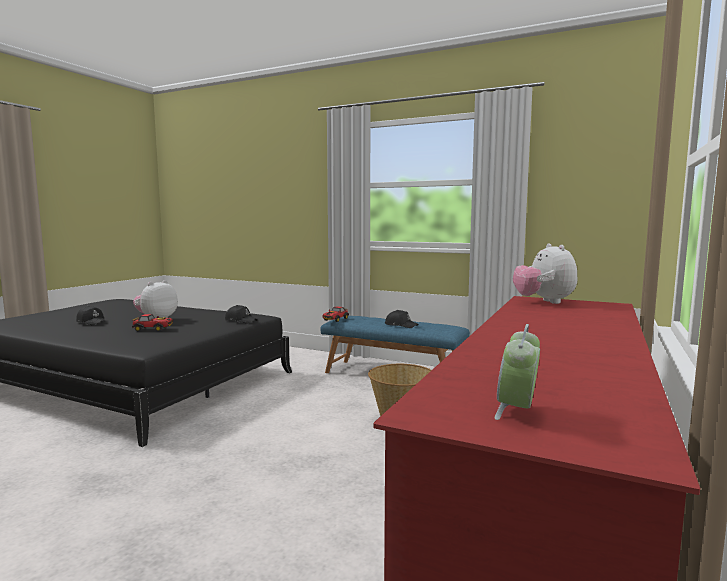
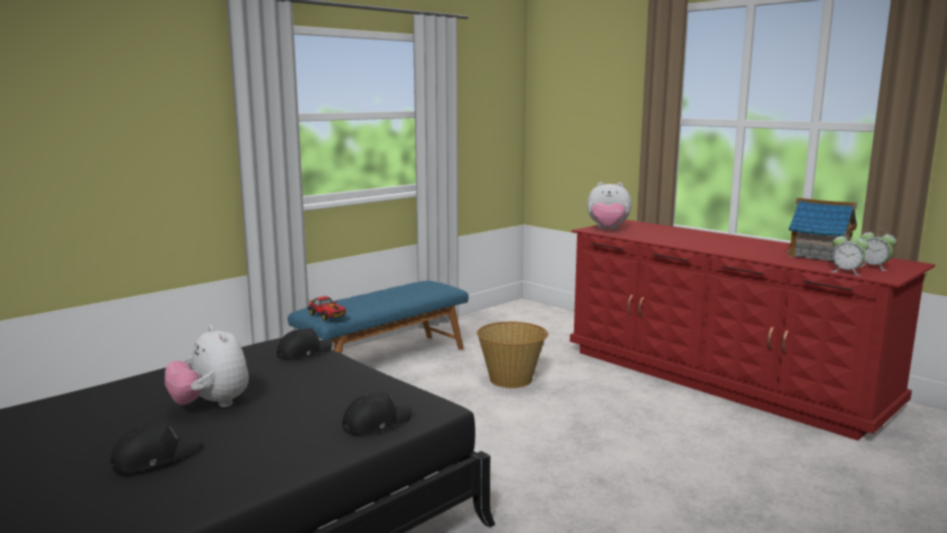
camera: 70 degrees left, 5 degrees up
toy car [132,314,173,331] -> none
black cap [385,310,418,328] -> black cap moved to [342,392,412,435]
none -> toy house [786,198,857,261]
none -> alarm clock [830,232,869,276]

